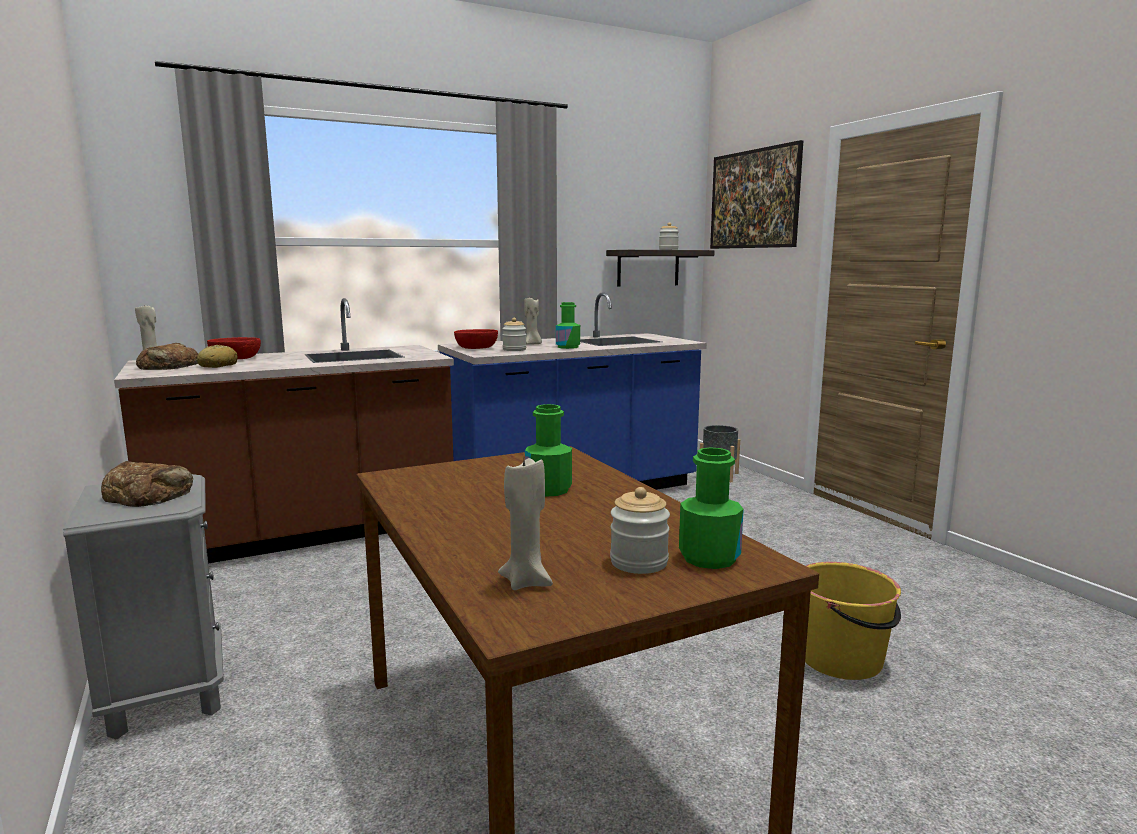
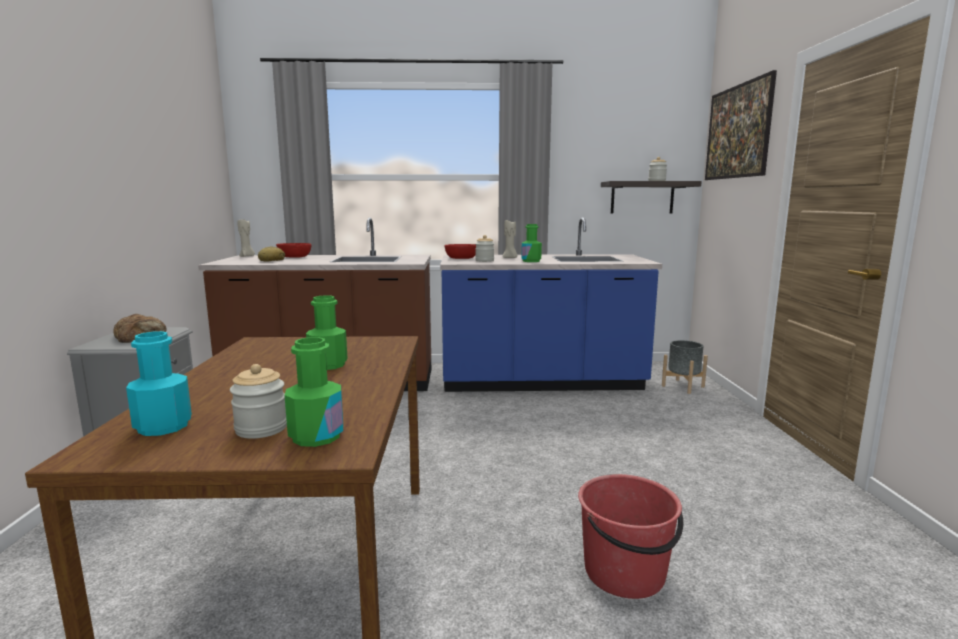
camera: 25 degrees right, 0 degrees up
bread [136,343,198,370] -> none
beige candle [498,458,553,590] -> turquoise bottle [126,331,192,436]
yellow bucket [805,562,901,680] -> red bucket [578,474,683,599]

